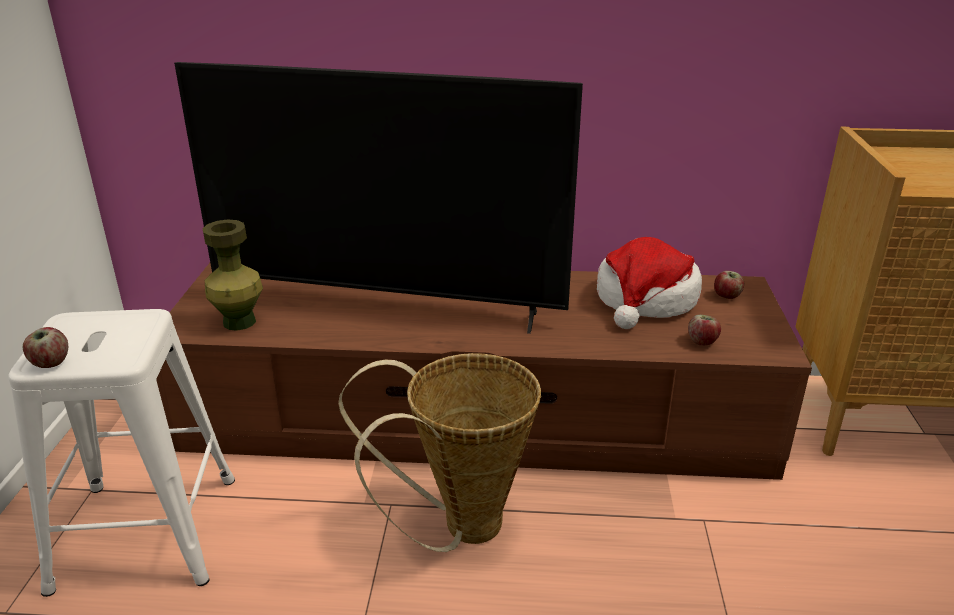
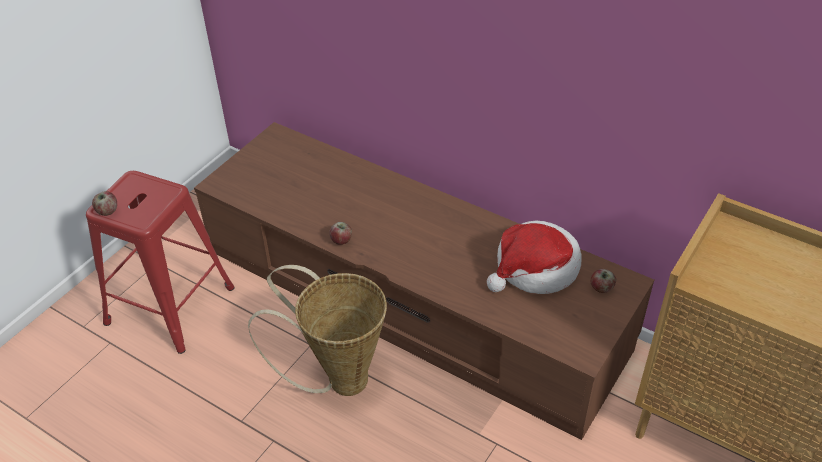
camera: 30 degrees right, 15 degrees up
white stool [8,309,235,597] -> red stool [86,171,235,354]
television [174,62,583,334] -> none
green vase [203,220,263,331] -> none
apple [688,315,721,346] -> apple moved to [329,222,352,245]

